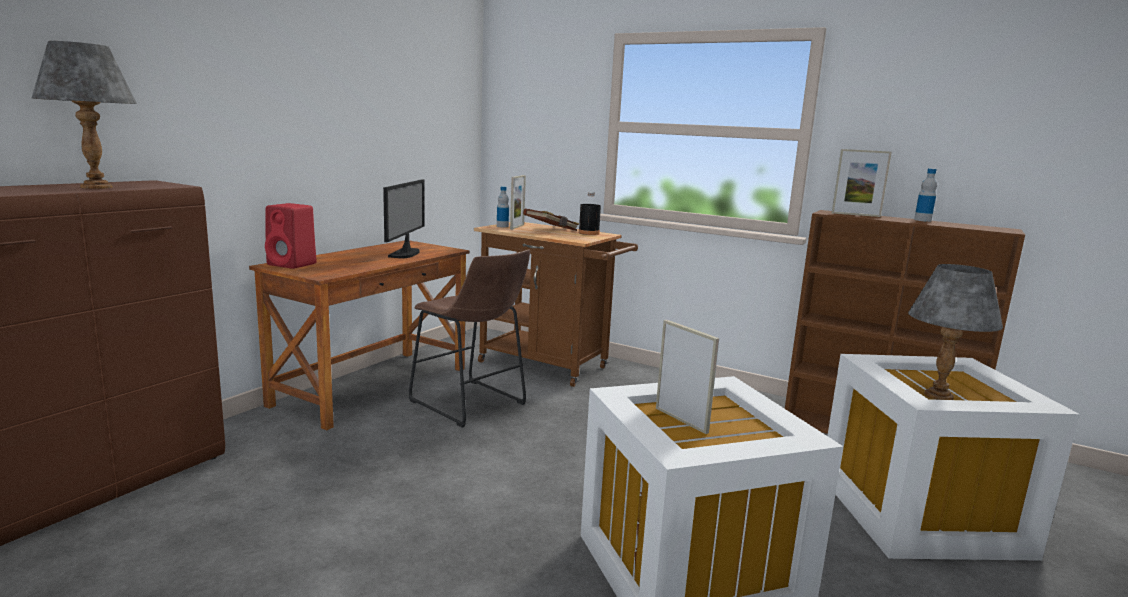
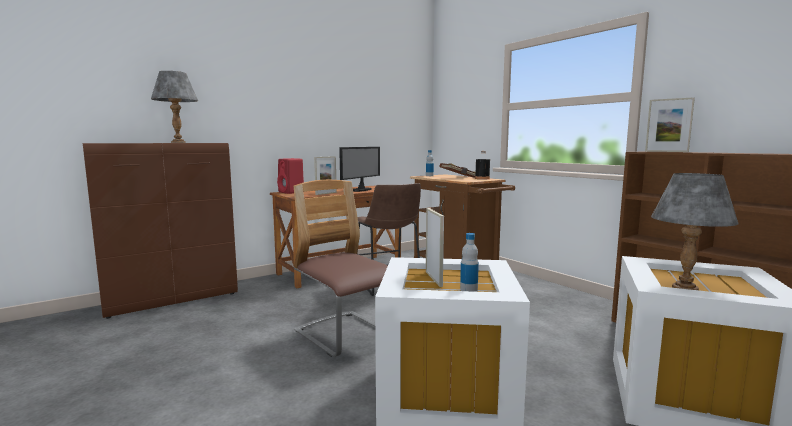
camera: 25 degrees right, 5 degrees down
picture frame [510,175,526,230] -> picture frame moved to [314,156,337,195]
bottle [914,169,937,222] -> bottle moved to [460,233,479,292]
none -> chair [293,180,388,357]

